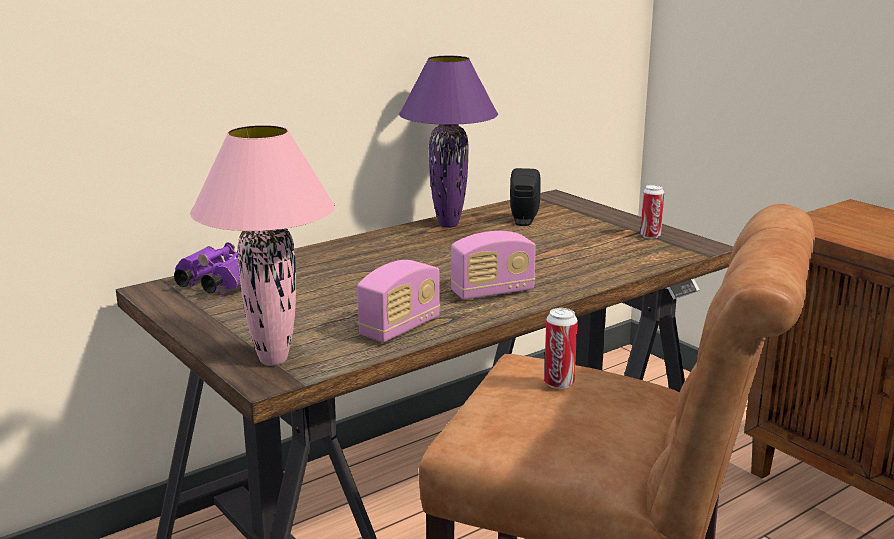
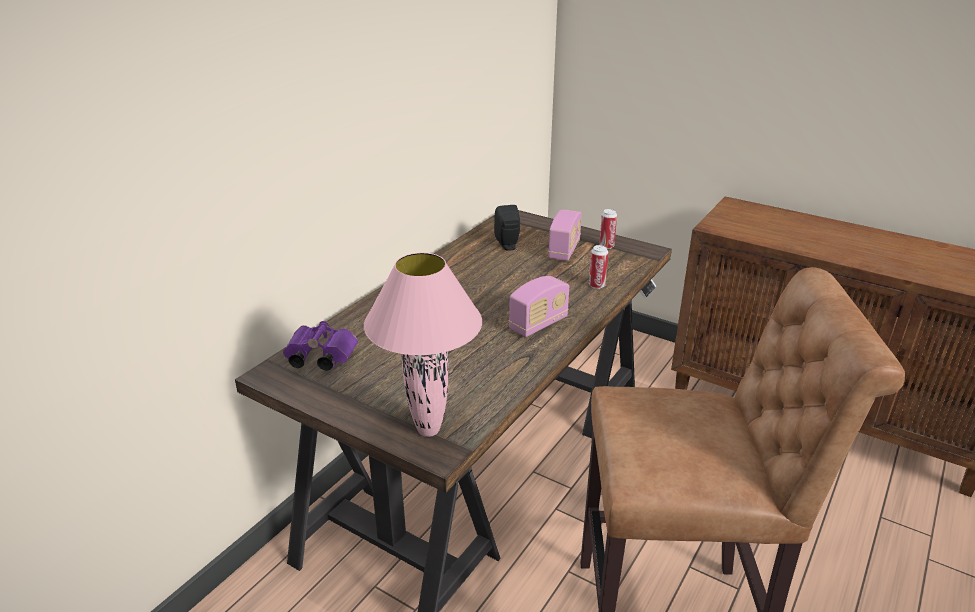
camera: 20 degrees left, 10 degrees up
radio [357,260,440,343] -> radio moved to [548,209,582,261]
purple table lamp [399,56,498,228] -> none
can [544,308,578,389] -> can moved to [589,245,608,289]

